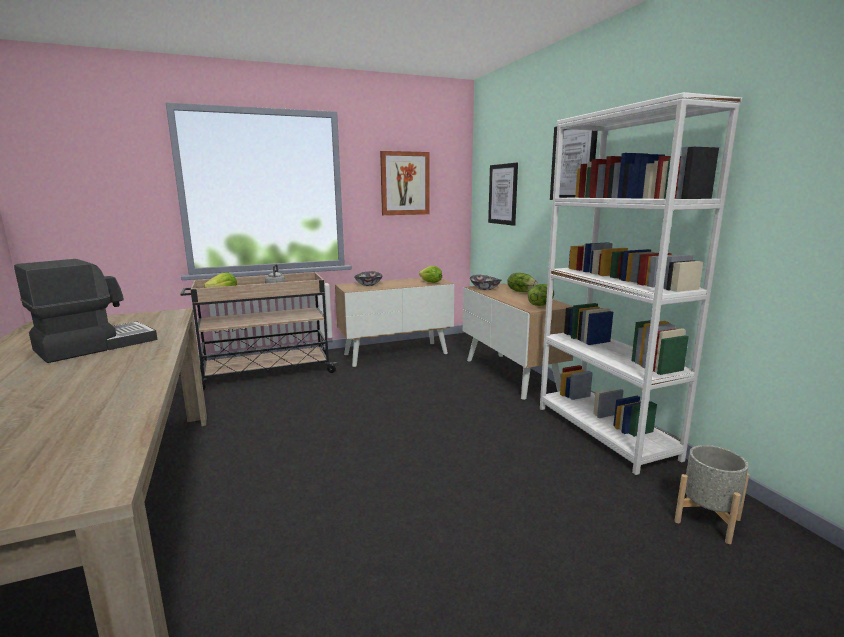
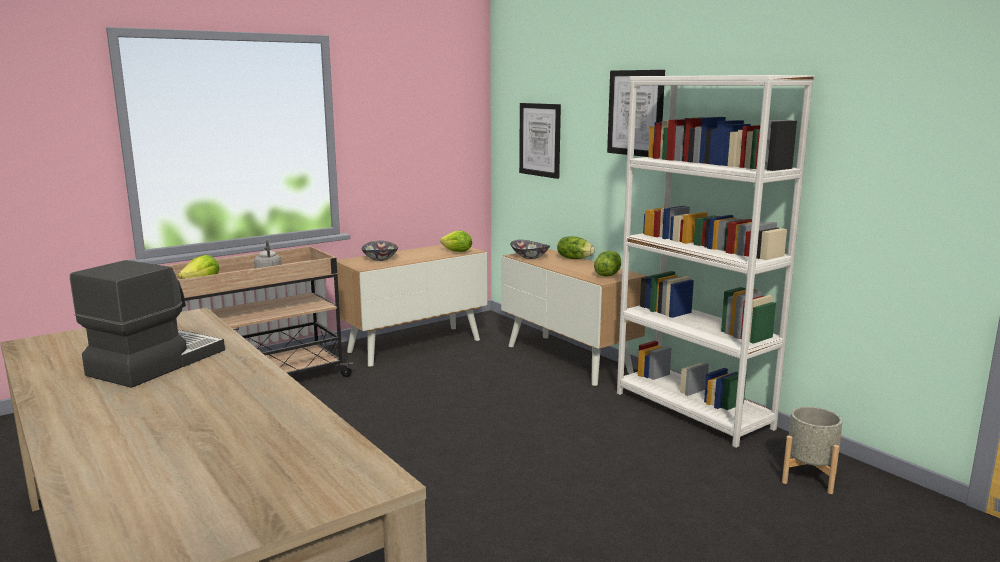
camera: 15 degrees left, 0 degrees up
picture [380,151,430,215] -> none

